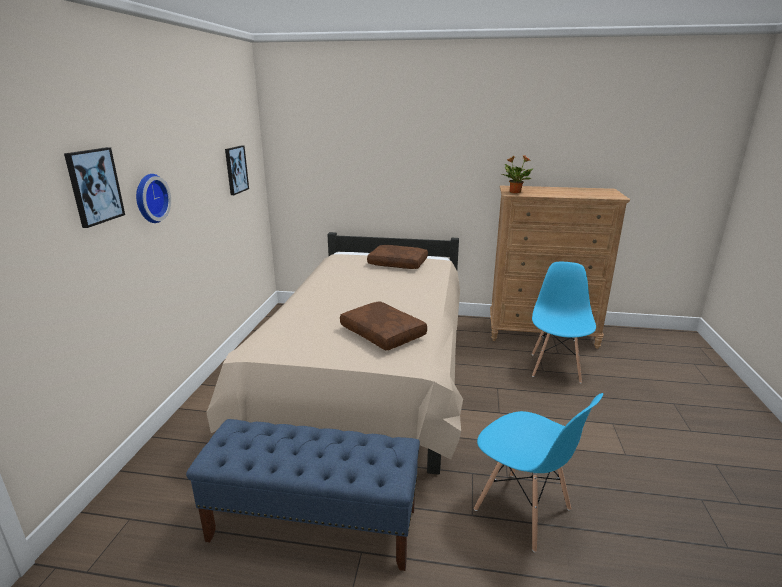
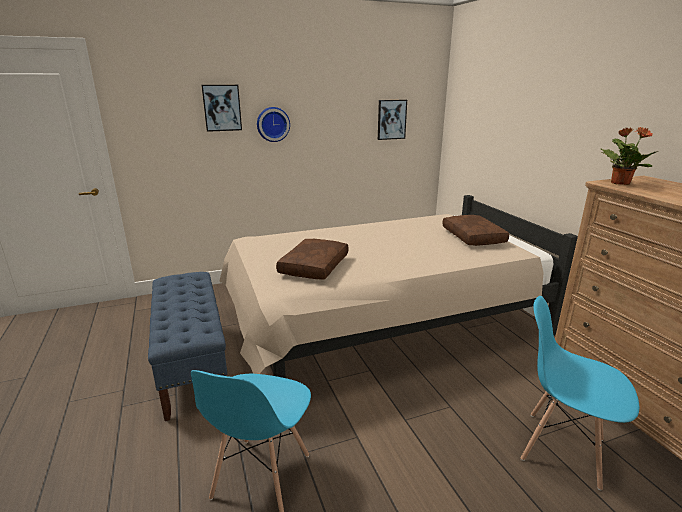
camera: 60 degrees right, 0 degrees up
blue chair [532,262,596,383] -> blue chair turned 135 degrees counterclockwise [521,296,639,490]

